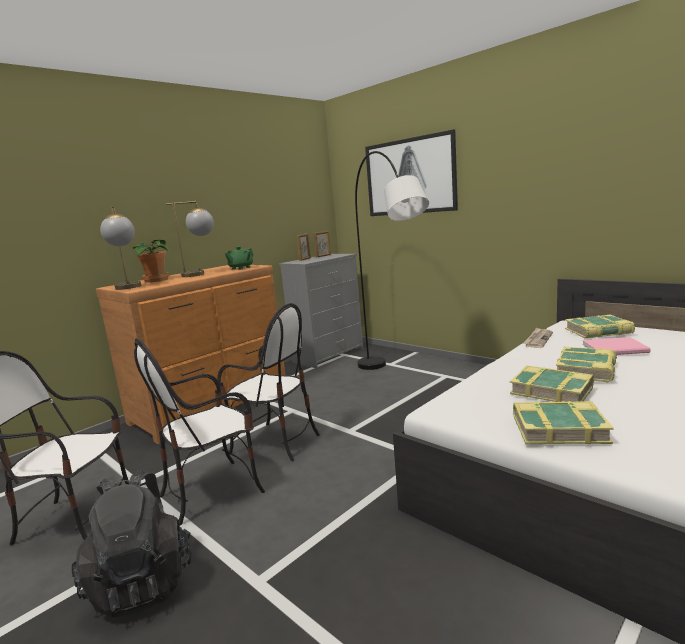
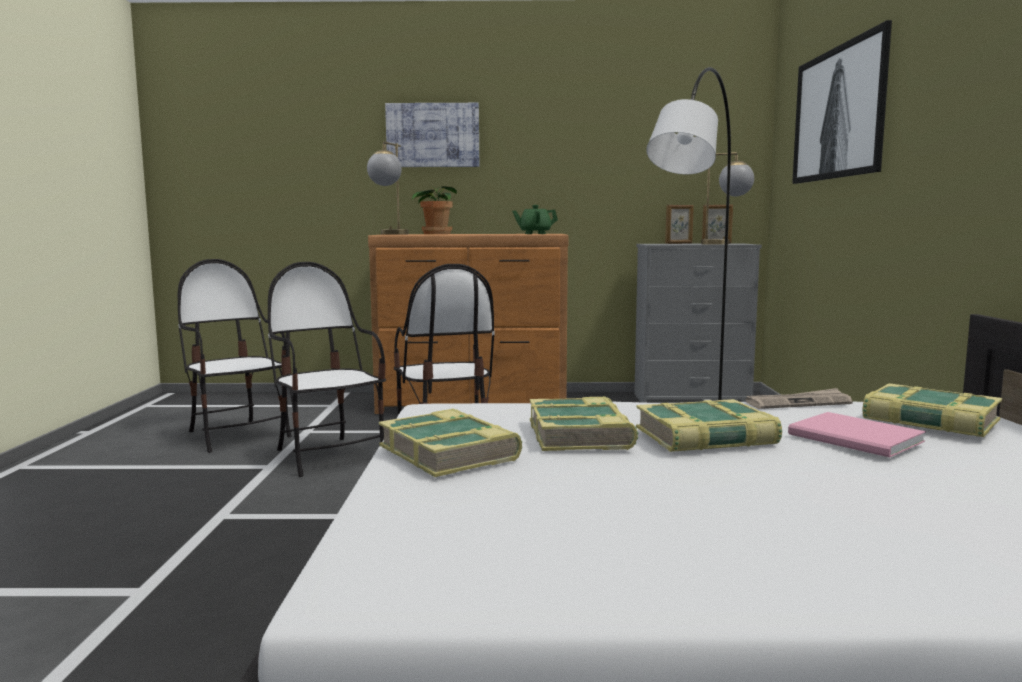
camera: 45 degrees right, 5 degrees down
black backpack [71,470,191,618] -> none
chair [134,338,265,525] -> chair turned 45 degrees clockwise [268,262,386,477]
table lamp [166,201,214,277] -> table lamp moved to [701,152,754,245]
none -> picture [385,103,479,167]

